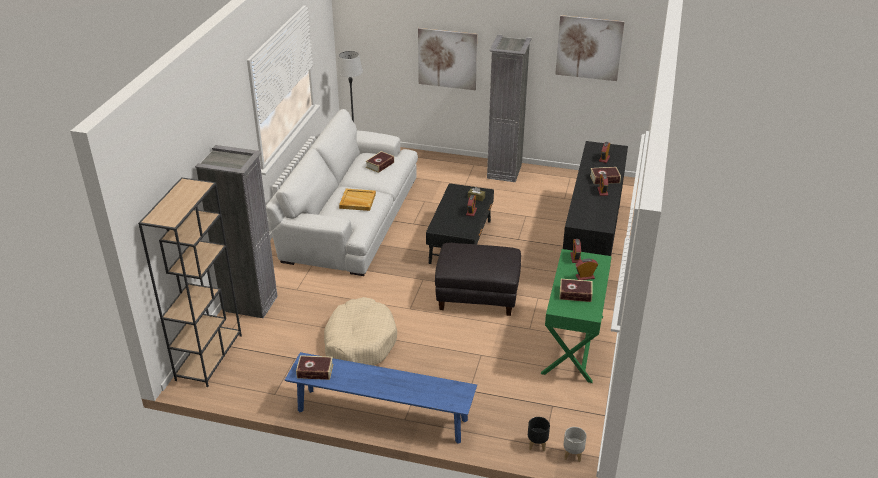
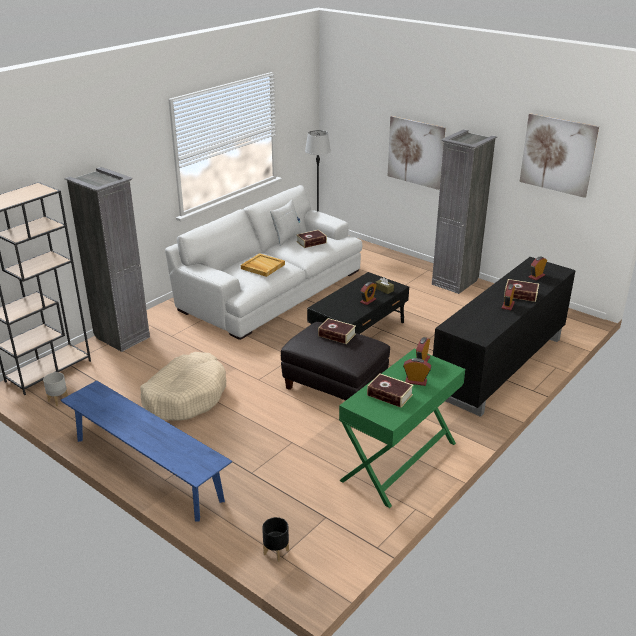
camera: 25 degrees right, 5 degrees down
book [296,355,333,380] -> book moved to [318,318,356,344]
grey planter [563,427,587,462] -> grey planter moved to [43,372,68,406]
none -> grey pillow [270,200,302,246]

